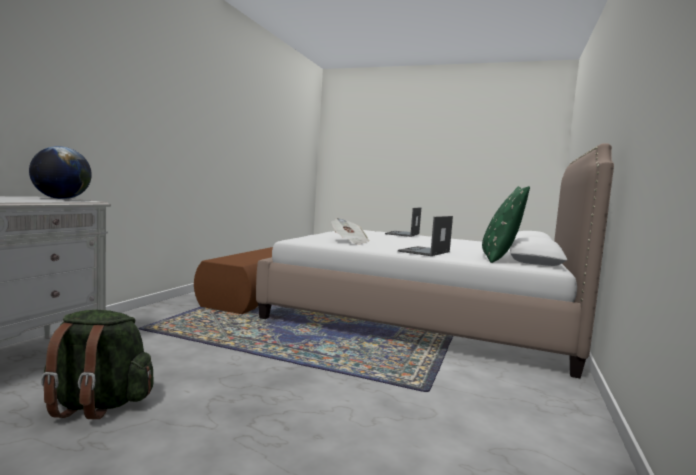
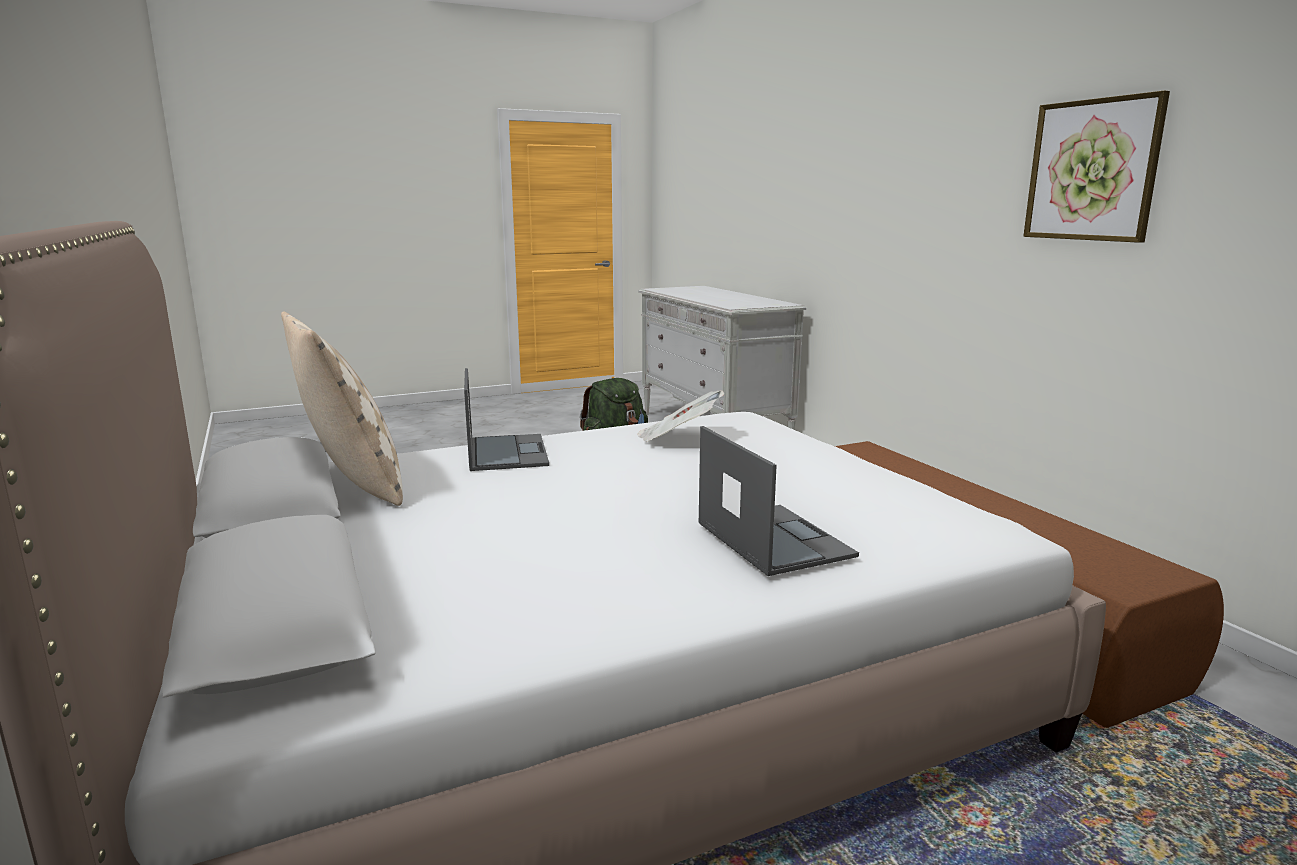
camera: 135 degrees right, 10 degrees up
globe [29,146,92,199] -> none
green pillow [482,186,530,263] -> beige pillow [281,311,403,506]
none -> picture [1023,90,1170,243]

